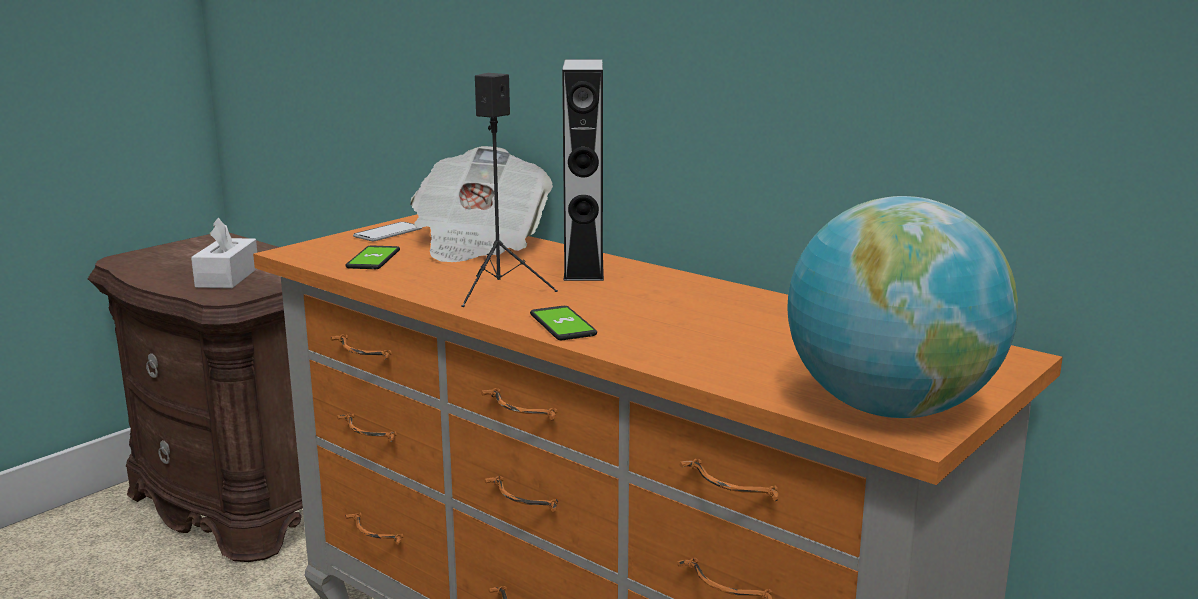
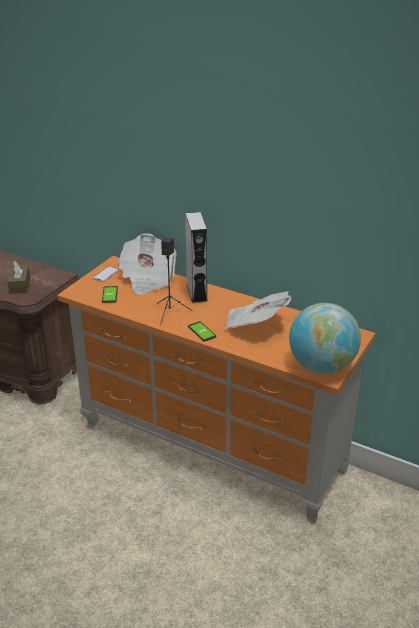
camera: 10 degrees left, 15 degrees up
white tissue box [191,218,257,288] -> brown tissue box [7,261,30,294]
none -> newspaper [225,291,291,329]

